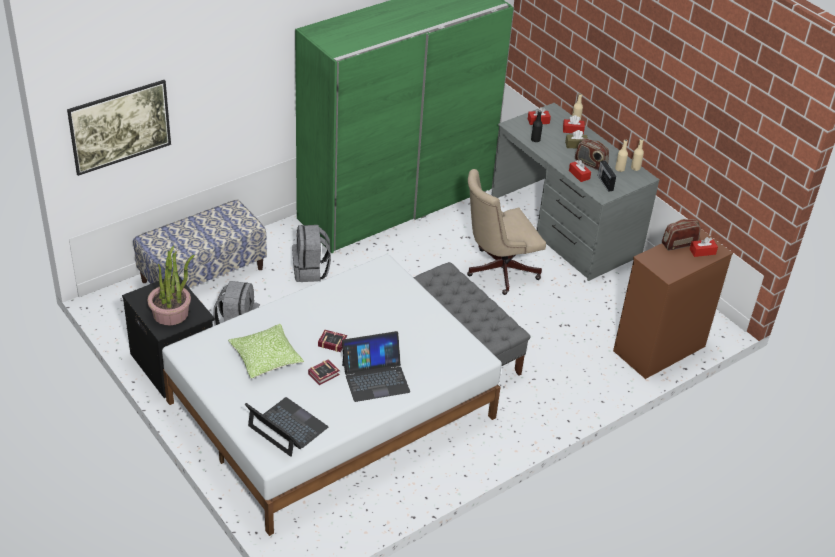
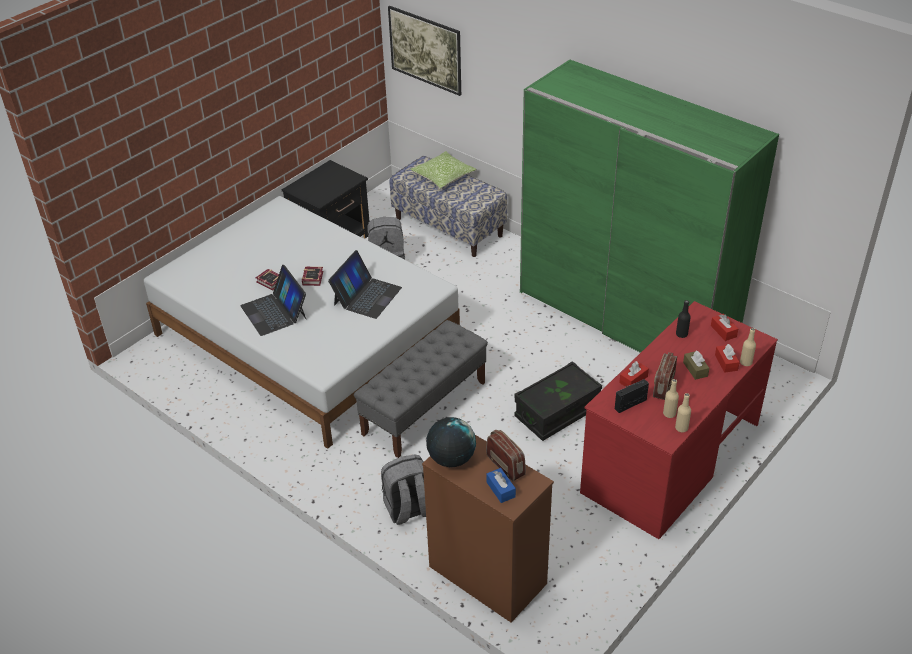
camera: 80 degrees right, 0 degrees up
potted plant [147,246,194,325] -> none
pillow [228,324,304,378] -> pillow moved to [410,151,477,189]
laptop [245,397,328,457] -> laptop moved to [328,250,402,319]
grey backpack [292,225,331,282] -> grey backpack moved to [381,454,426,525]
beige office chair [467,169,546,295] -> black storage box [514,361,602,441]
grey desk [491,103,659,281] -> red desk [580,301,778,539]
red tissue box [690,237,718,257] -> blue tissue box [486,468,516,503]
none -> globe [426,417,476,467]

